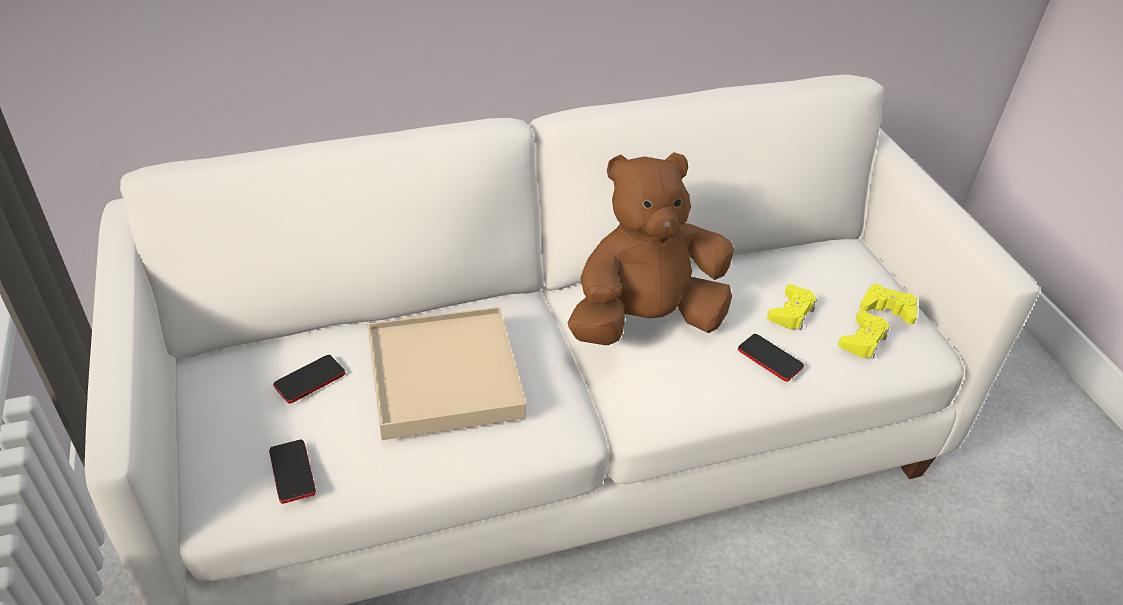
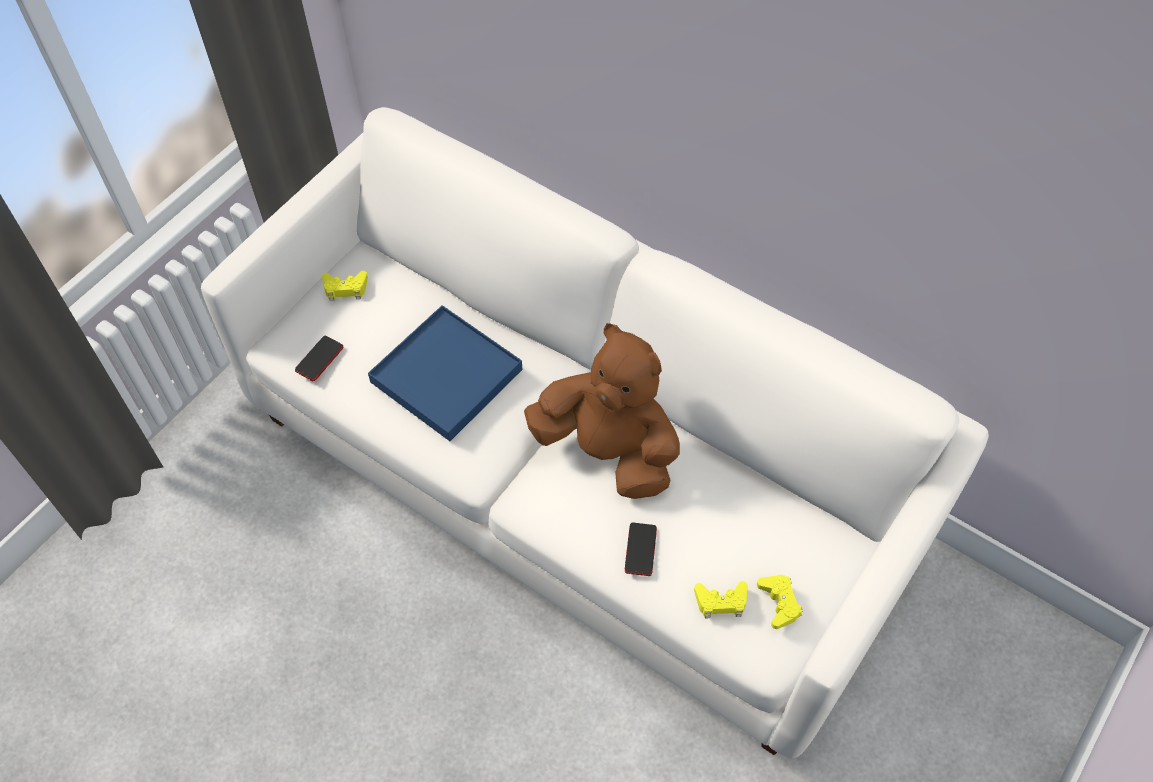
camera: 55 degrees right, 15 degrees up
phone [273,355,345,404] -> none
beige tray [367,307,526,440] -> blue tray [368,305,523,441]
yellow game controller [767,284,817,331] -> yellow game controller moved to [322,271,368,301]

